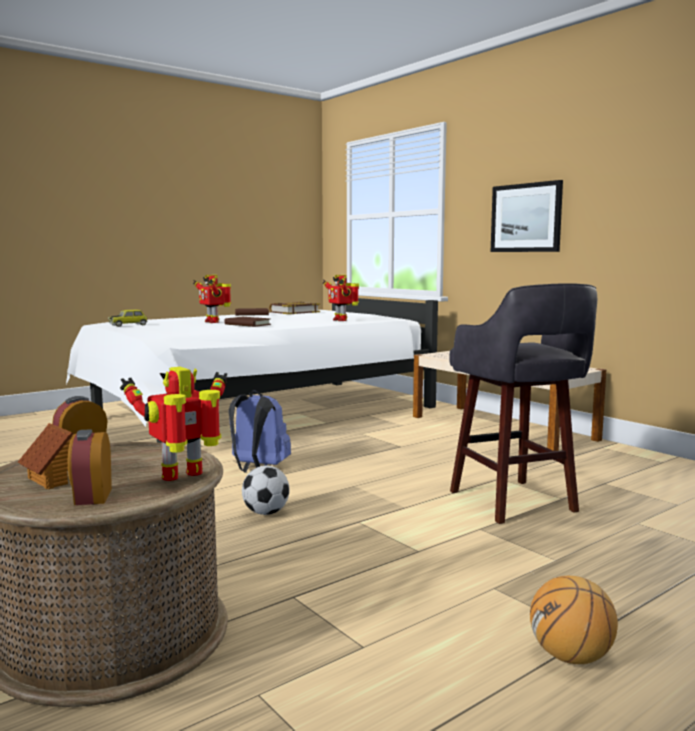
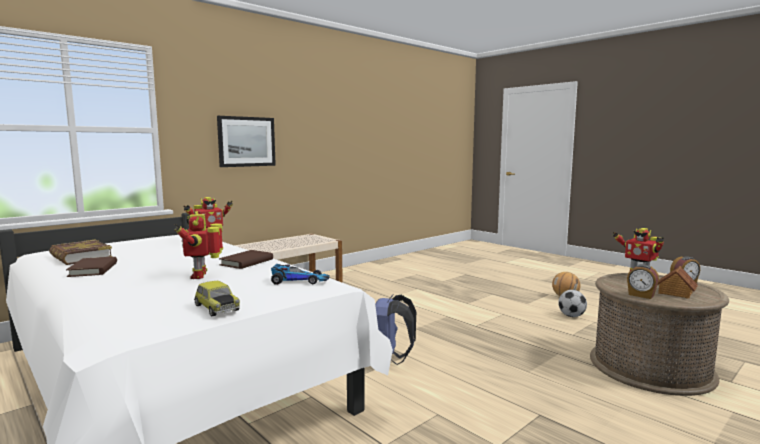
camera: 95 degrees left, 0 degrees up
toy robot [193,275,231,323] -> toy robot turned 120 degrees clockwise [174,214,223,279]
football [242,465,289,515] -> football moved to [558,290,587,317]
grey stool [449,283,597,524] -> none
none -> toy car [271,264,330,285]

